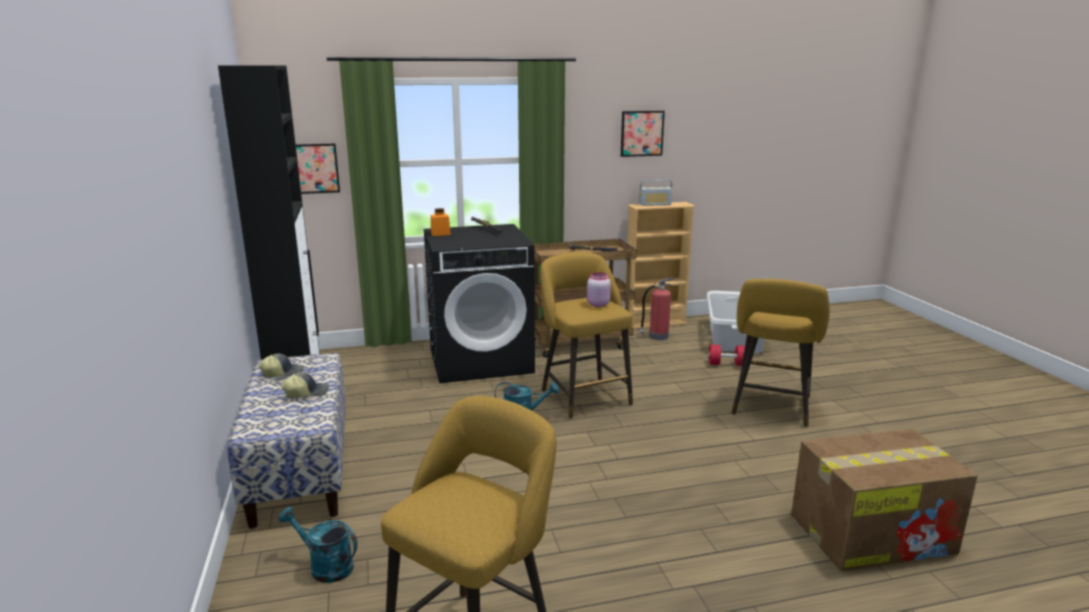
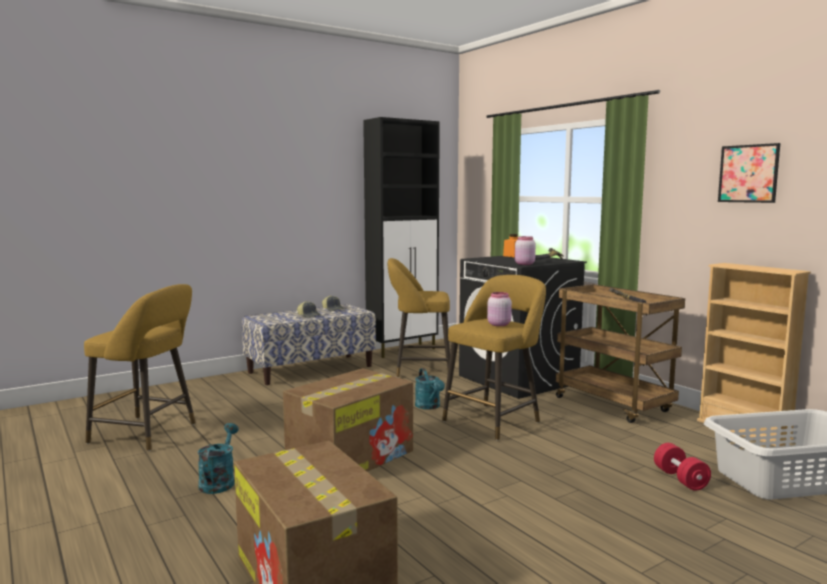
camera: 70 degrees right, 10 degrees down
turquoise watering can [279,507,358,583] -> turquoise watering can moved to [198,423,239,494]
picture [296,144,340,194] -> none
radio [639,180,672,206] -> none
fire extinguisher [640,278,674,340] -> none
yellow stool [731,279,830,427] -> yellow stool moved to [387,258,450,378]
none -> cardboard box [283,368,413,472]
none -> pink jar [515,236,536,265]

